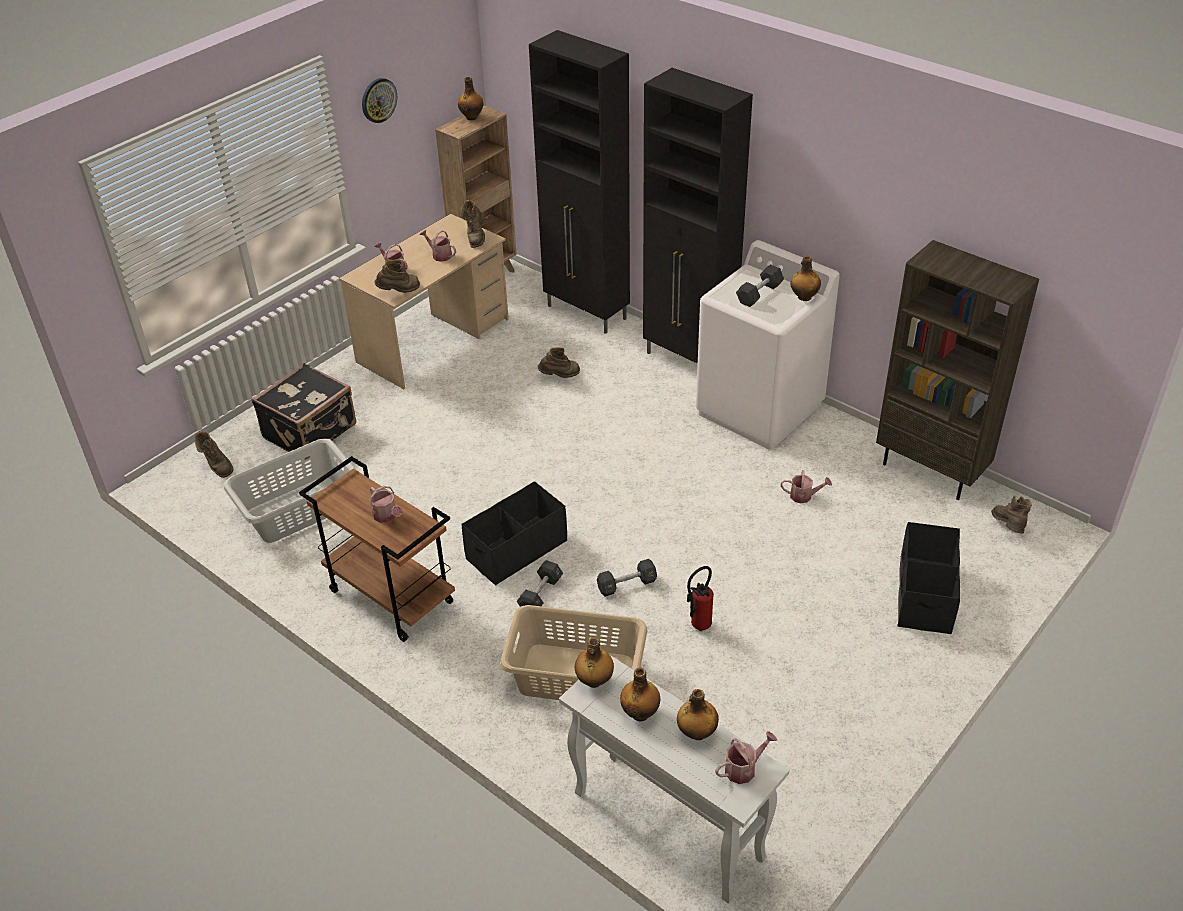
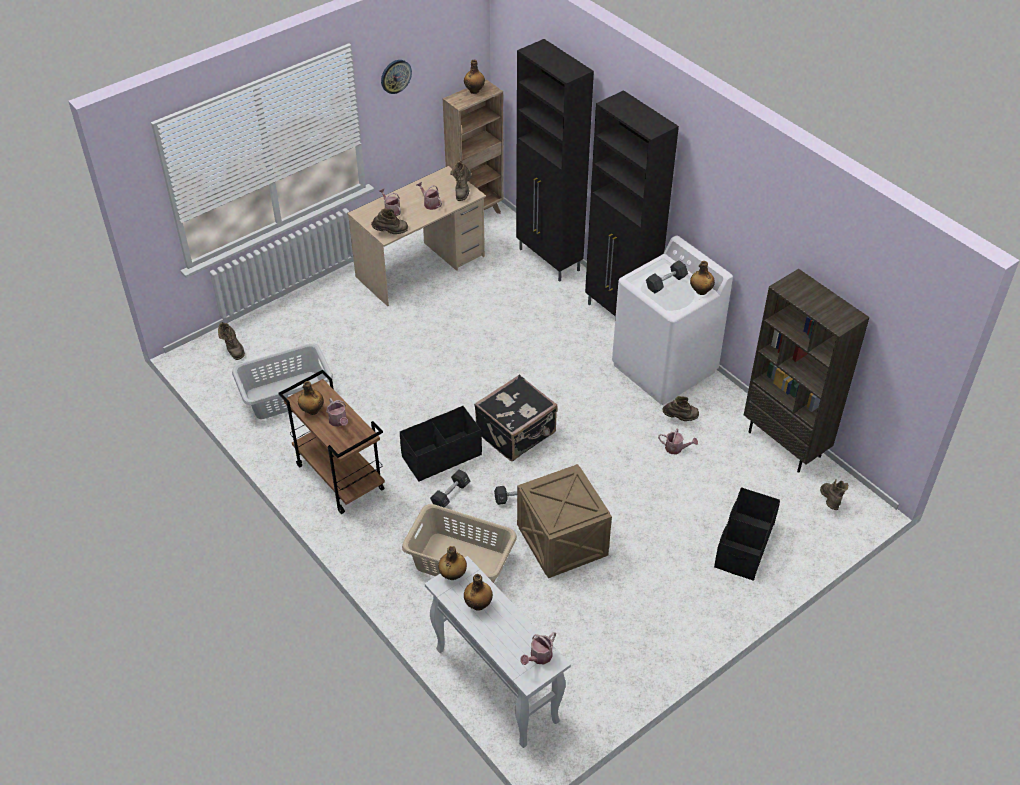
camera: 10 degrees right, 5 degrees up
black suitcase [251,363,356,460] -> black suitcase moved to [474,375,558,461]
brown boot [538,347,580,378] -> brown boot moved to [662,396,699,421]
bottle [677,689,719,740] -> bottle moved to [298,381,324,415]
fire extinguisher [687,566,714,631] -> crate [517,464,612,578]
watering can [715,731,777,784] -> watering can turned 150 degrees clockwise [520,632,556,665]

